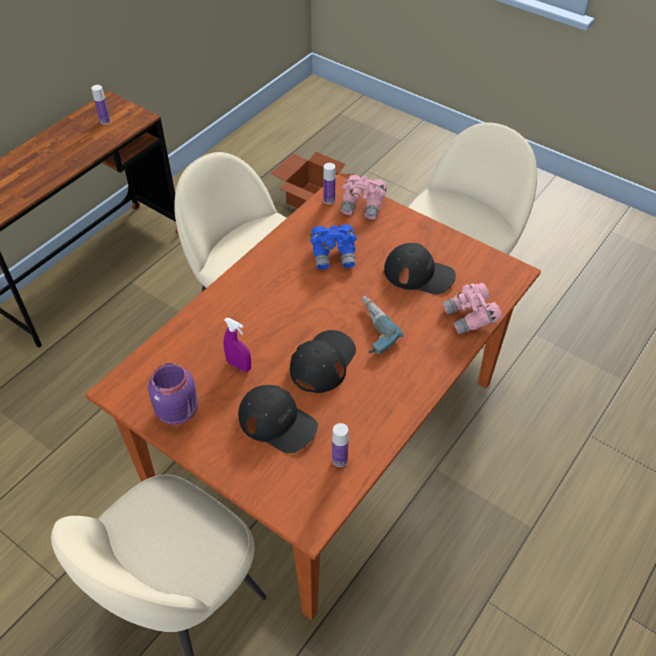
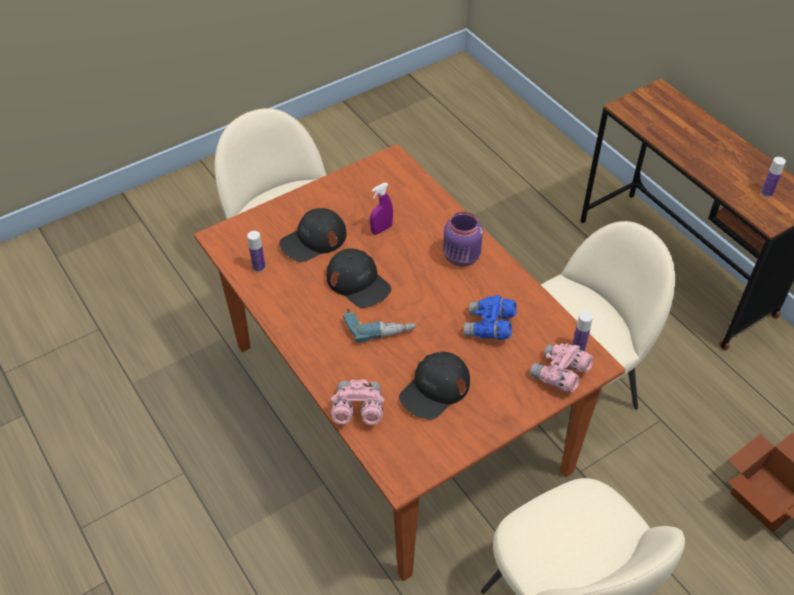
camera: 110 degrees right, 0 degrees up
purple jar [148,363,198,425] -> purple jar moved to [443,212,483,267]

